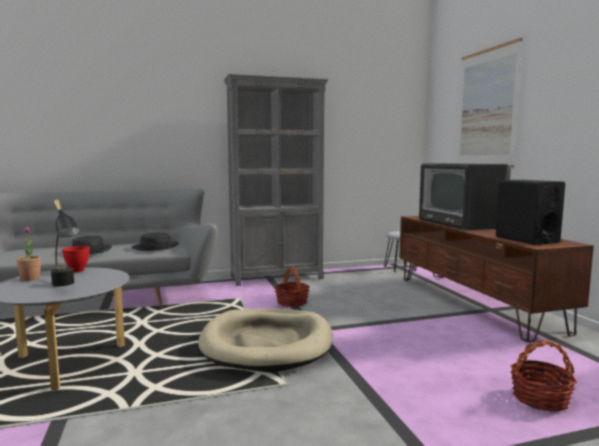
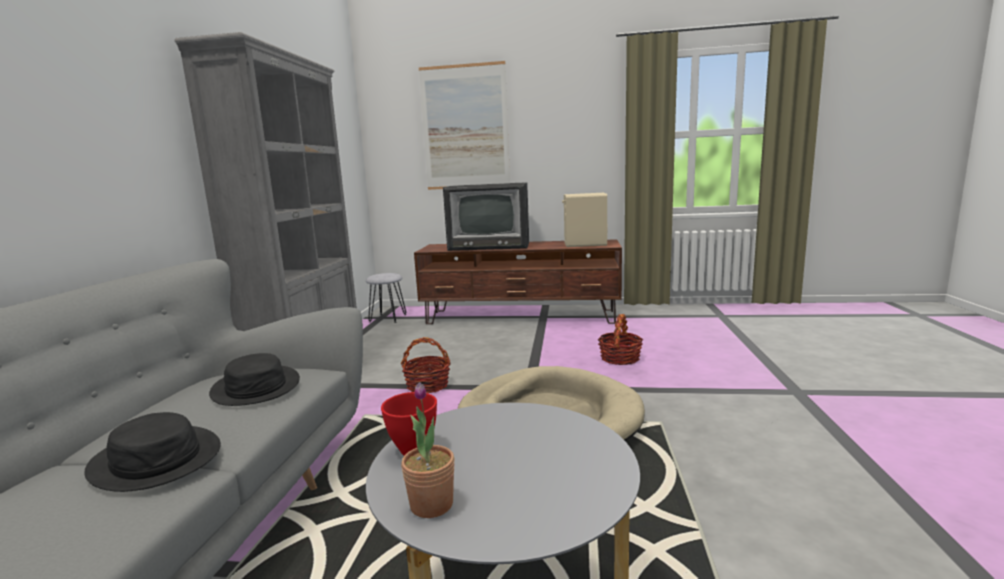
camera: 65 degrees left, 5 degrees up
black table lamp [51,199,80,286] -> none
black speaker [496,180,565,245] -> beige speaker [562,193,608,247]
basket [510,340,577,412] -> basket moved to [598,314,643,365]

